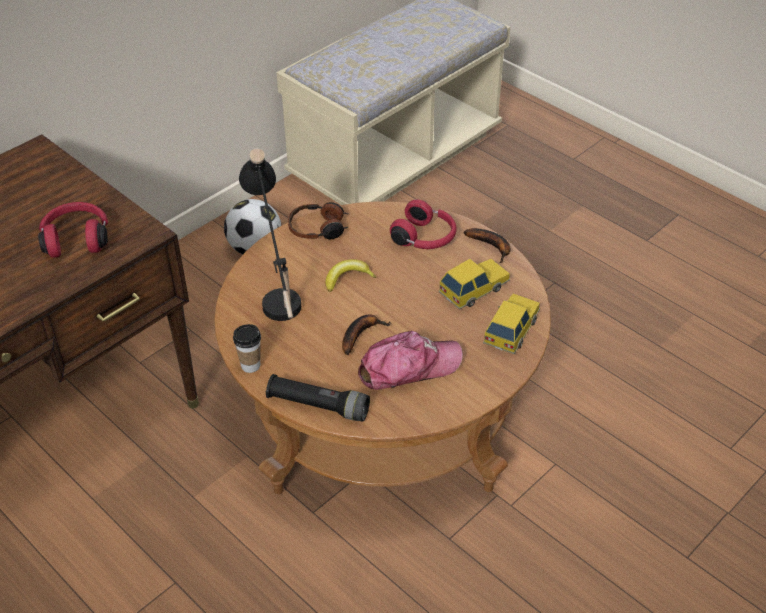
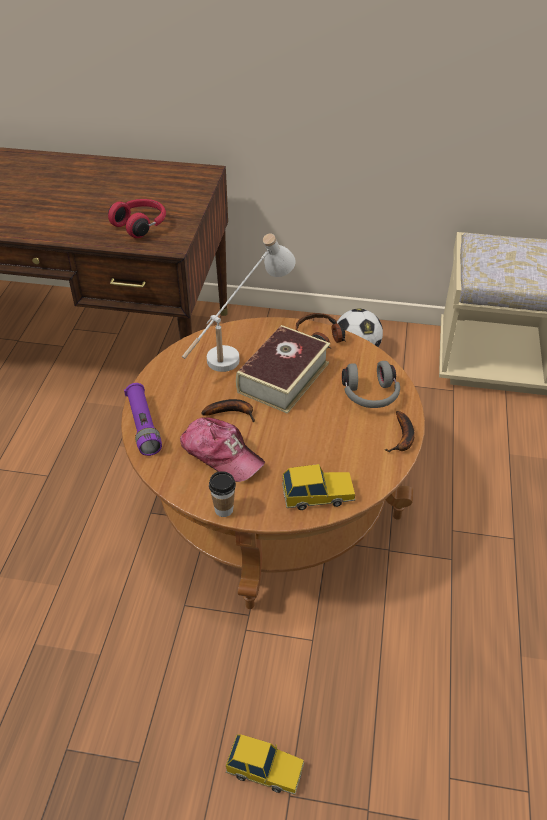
camera: 55 degrees right, 0 degrees up
cup [233,324,261,373] -> cup moved to [209,471,236,517]
black table lamp [239,149,301,321] -> white table lamp [182,233,296,372]
black flashlight [266,374,370,421] -> purple flashlight [124,383,162,456]
banana [325,259,376,292] -> book [236,325,330,414]
red headphones [390,199,457,249] -> grey headphones [342,361,400,408]
toy car [438,259,510,310] -> toy car moved to [226,734,304,795]

